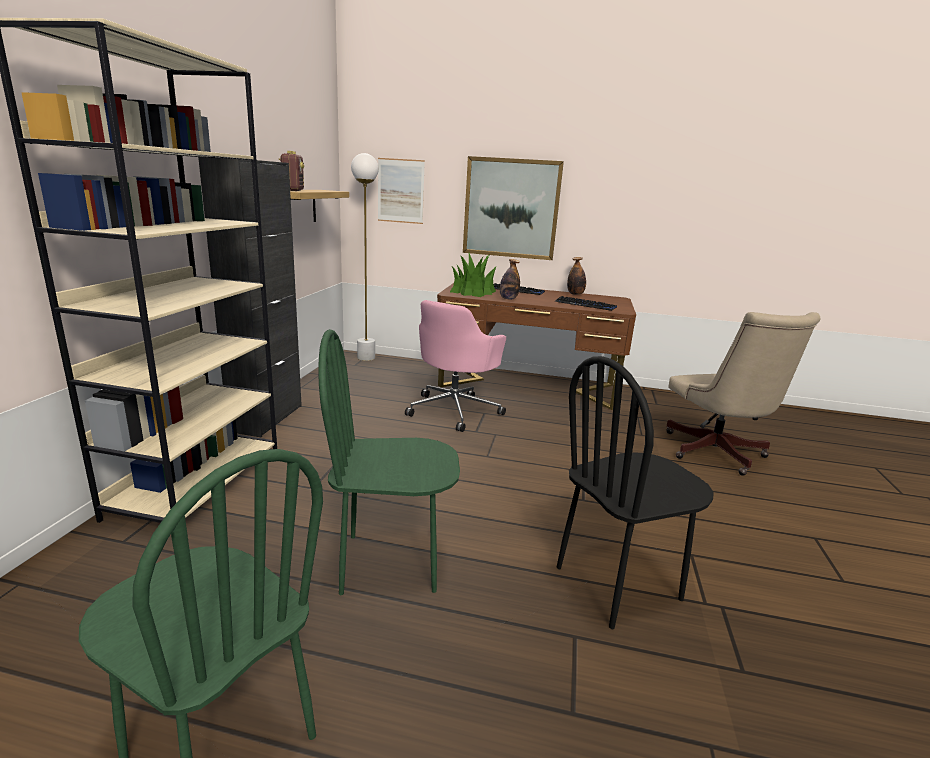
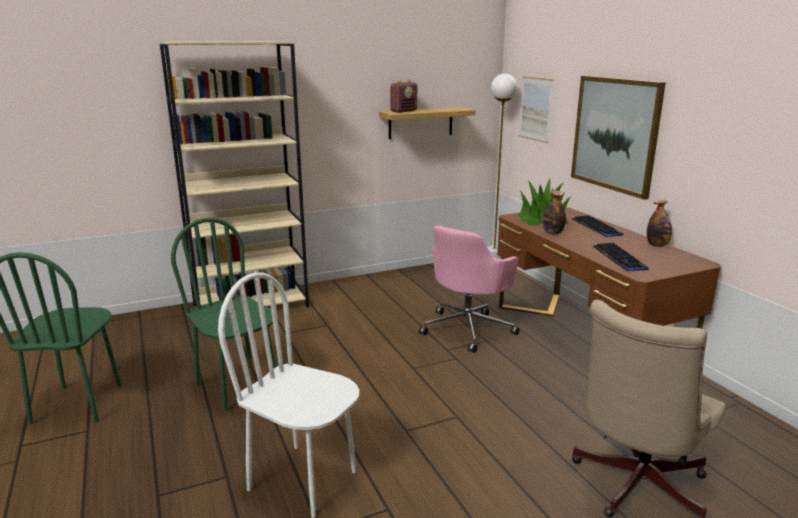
camera: 55 degrees right, 0 degrees up
black cabinet [198,157,302,437] -> none
pink office chair [405,300,506,432] -> pink office chair turned 45 degrees counterclockwise [419,225,519,353]
black chair [557,356,714,629] -> white chair [218,272,360,518]

